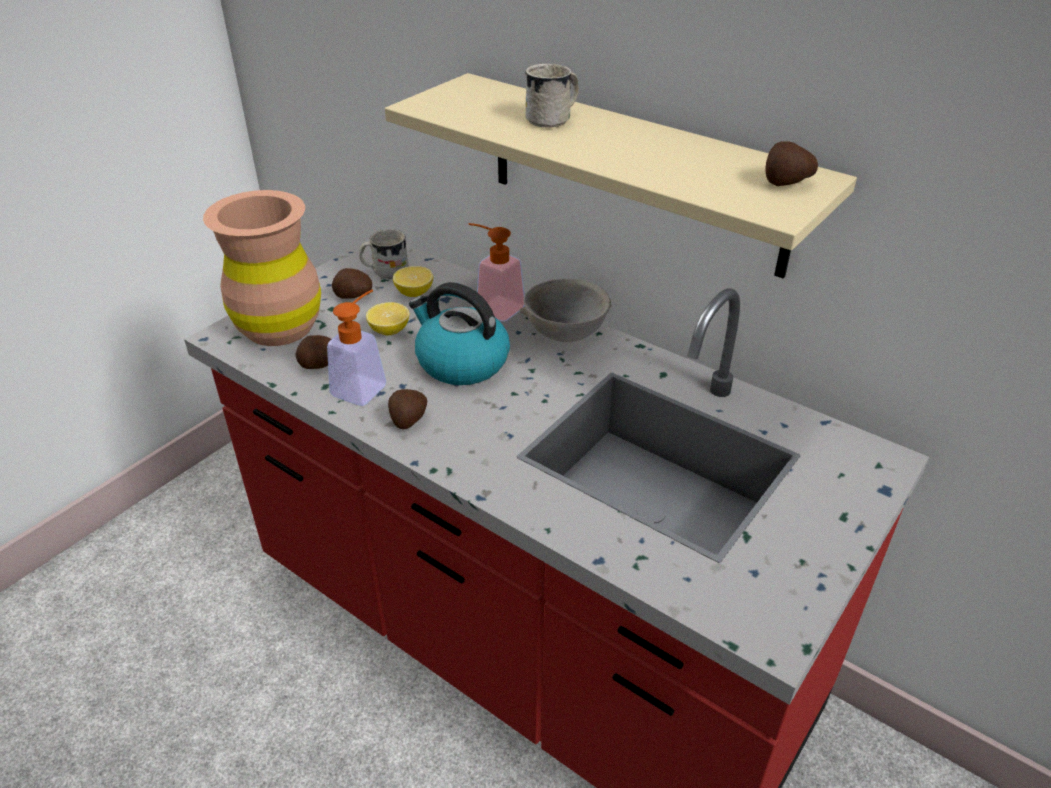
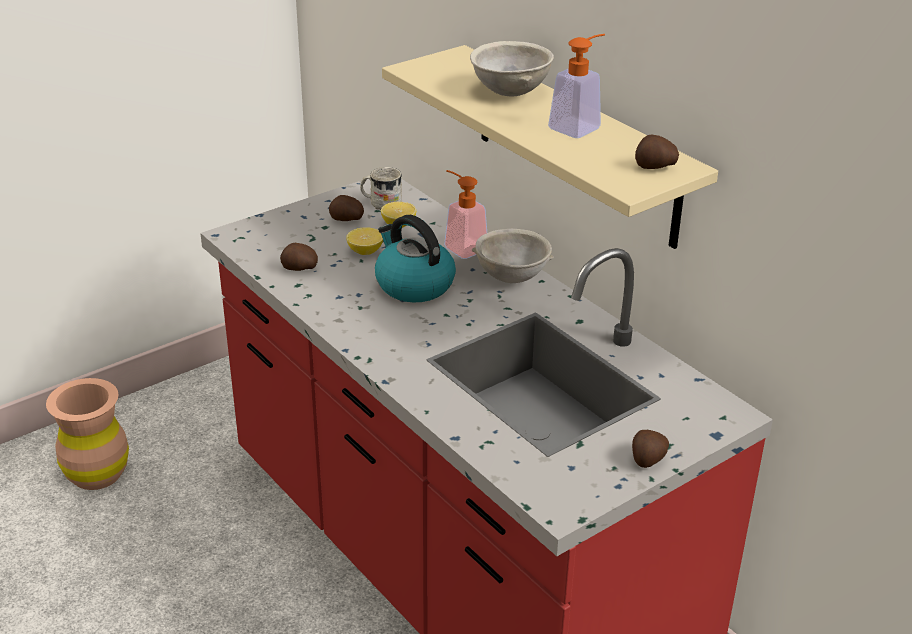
camera: 15 degrees right, 5 degrees down
brown vase [203,190,321,346] -> brown vase moved to [46,378,129,490]
soap dispenser [327,289,386,406] -> soap dispenser moved to [548,34,605,138]
potato [388,389,427,429] -> potato moved to [632,430,669,468]
white mug [525,64,579,128] -> grey bowl [470,41,554,96]

